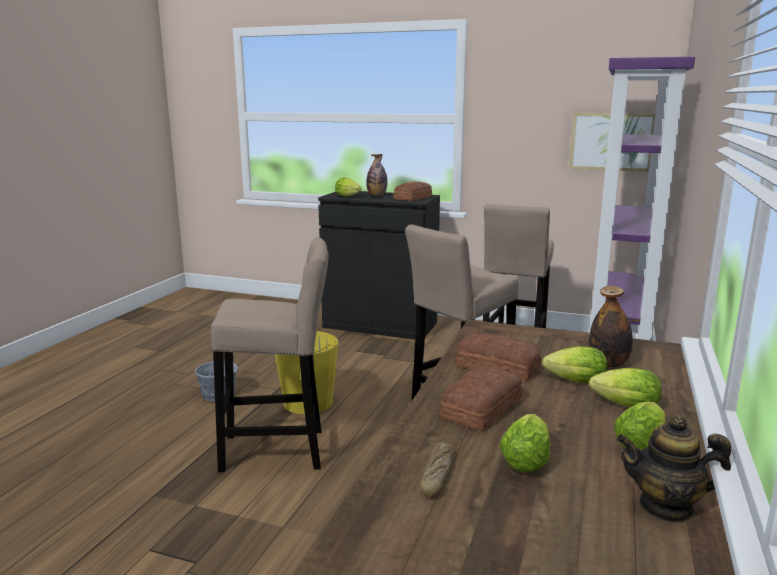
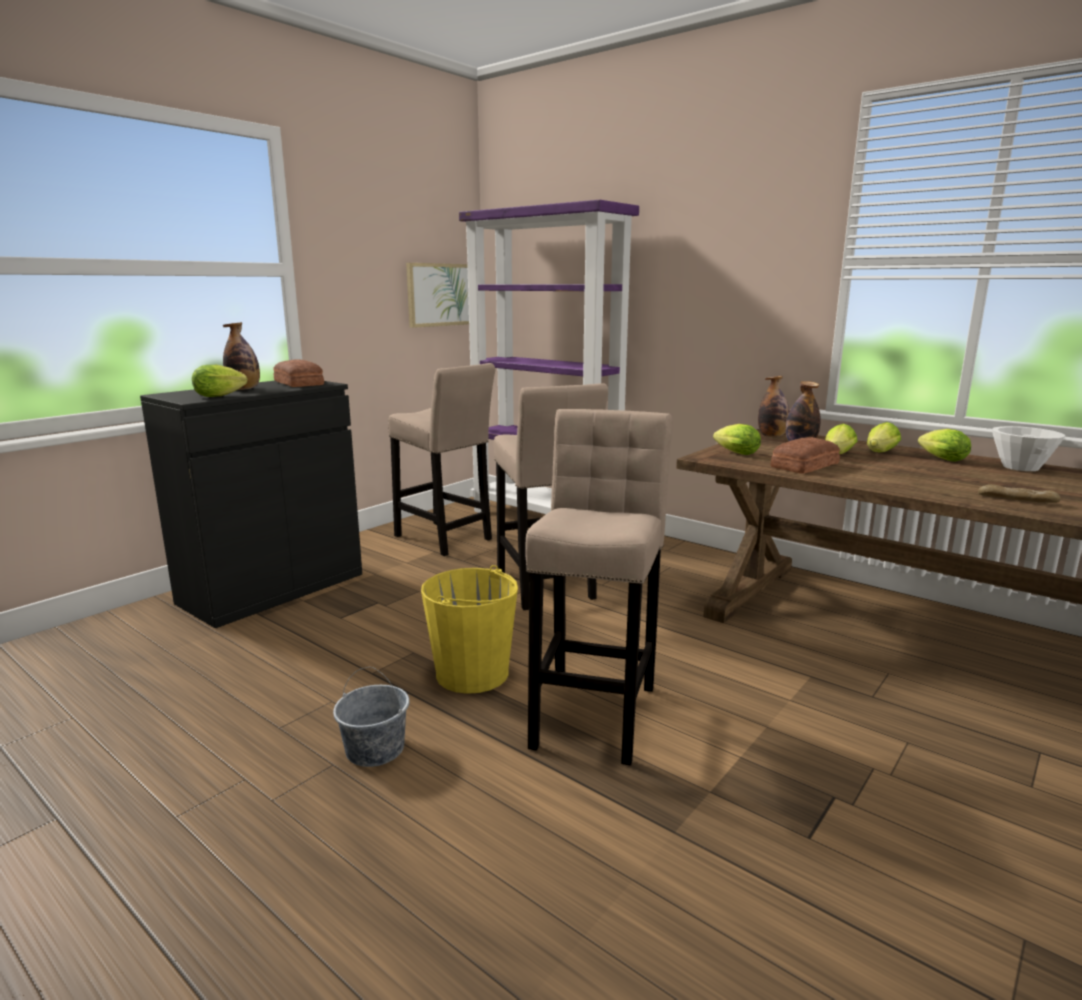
camera: 70 degrees left, 0 degrees up
bread [439,366,523,431] -> none
lettuce [499,414,550,472] -> lettuce moved to [713,424,761,455]
teapot [616,415,731,523] -> white bowl [992,426,1066,471]
none -> bottle [758,376,790,437]

